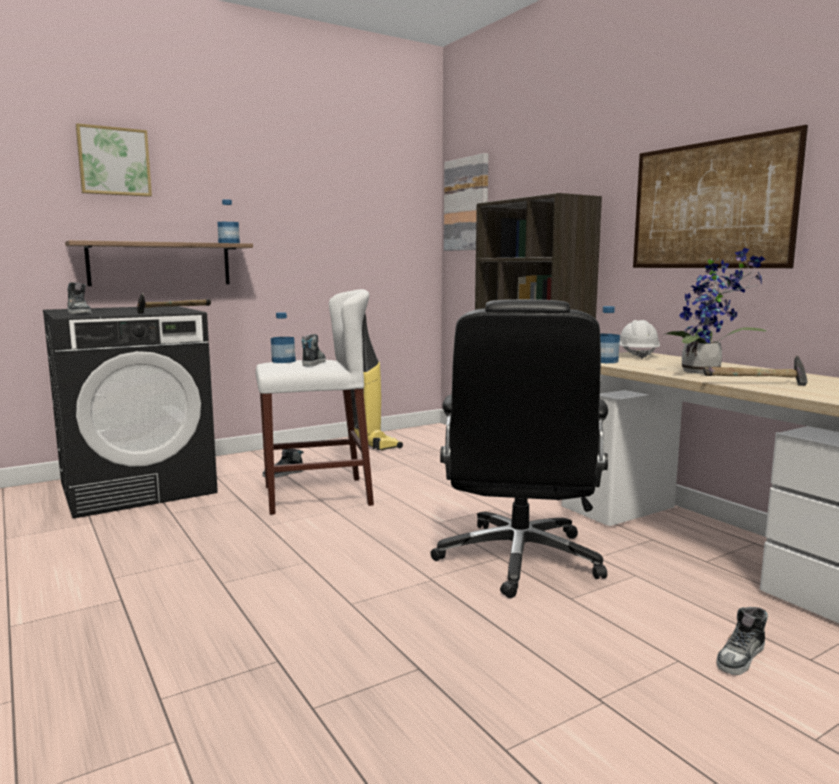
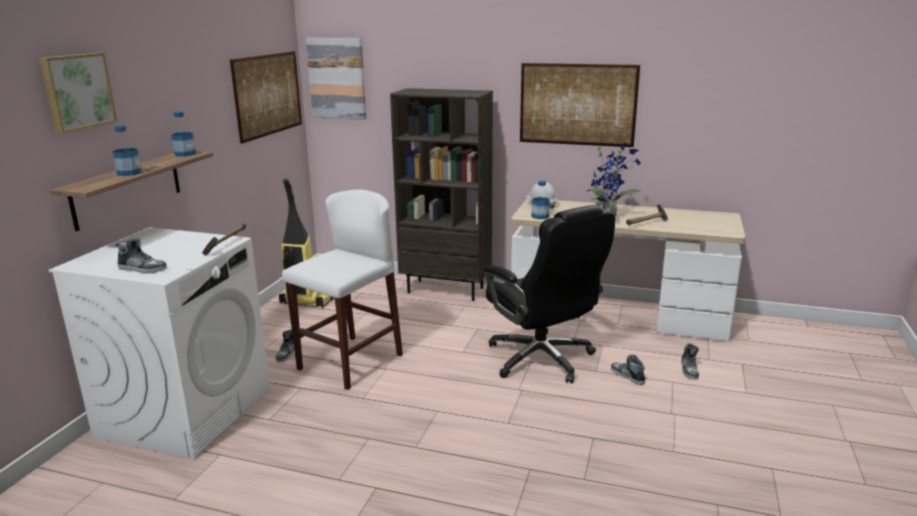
camera: 40 degrees left, 10 degrees up
black washing machine [43,306,218,519] -> white washing machine [49,227,270,459]
bottle [271,312,296,363] -> bottle moved to [113,125,141,176]
shoe [301,334,326,366] -> shoe moved to [611,355,645,385]
none -> picture [230,51,302,144]

